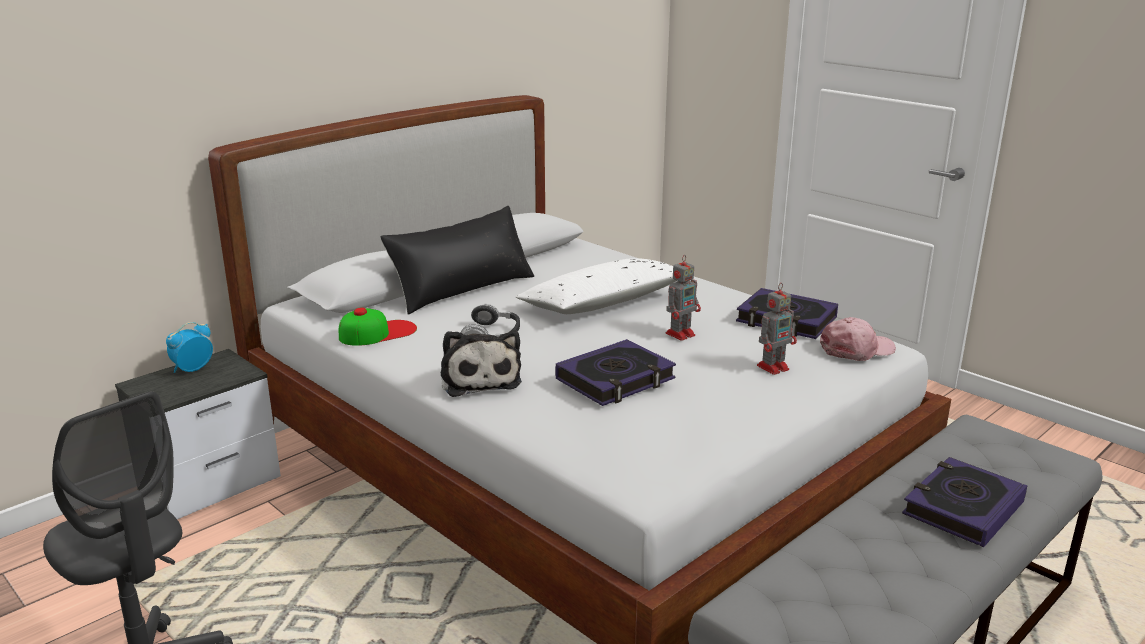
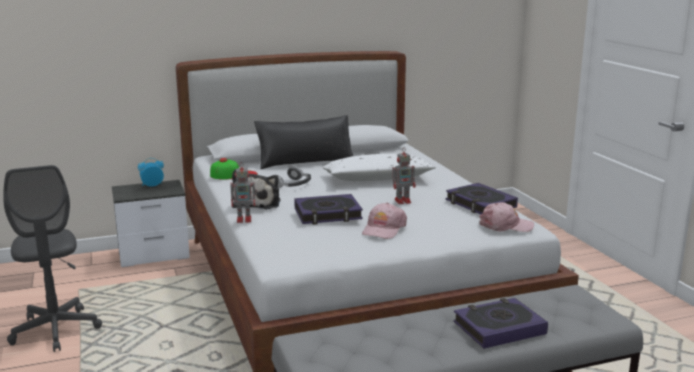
camera: 25 degrees right, 5 degrees down
toy robot [757,283,797,375] -> toy robot moved to [230,162,257,223]
none -> pink cap [362,203,407,239]

